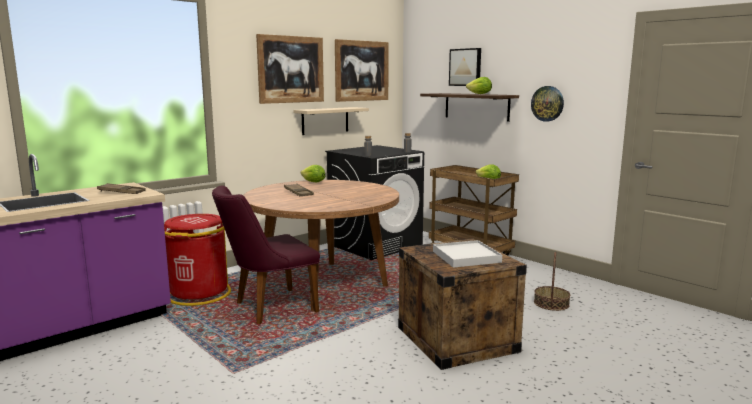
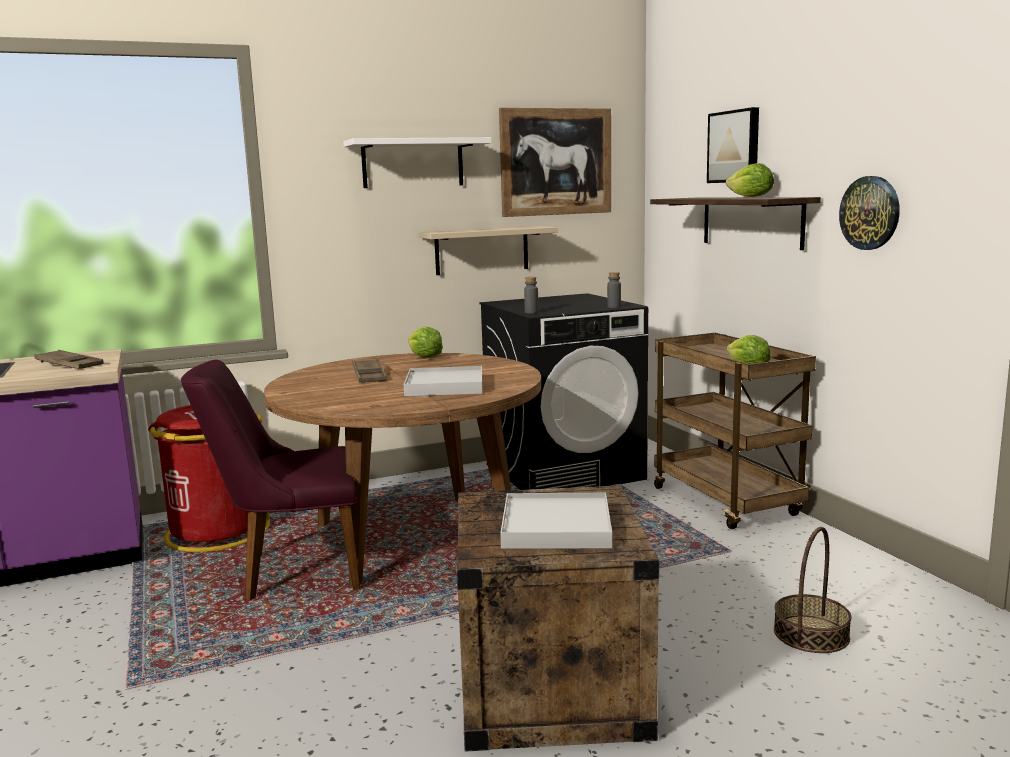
camera: 20 degrees right, 0 degrees up
picture [256,34,324,104] -> white shelf [343,137,491,188]
none -> white tray [404,366,482,396]

